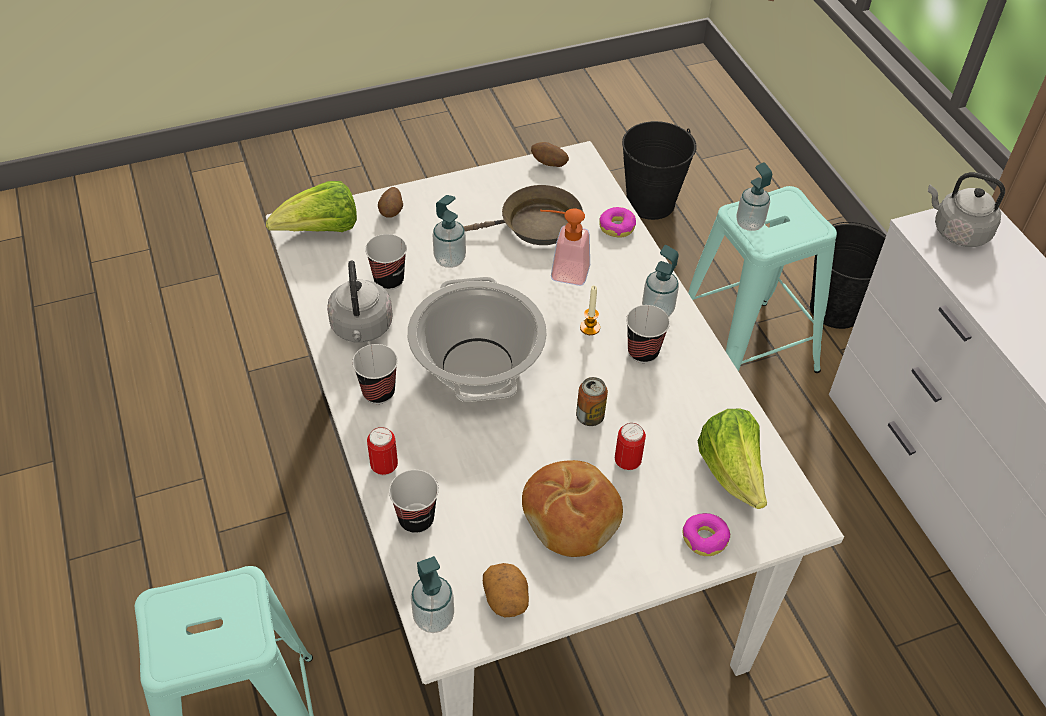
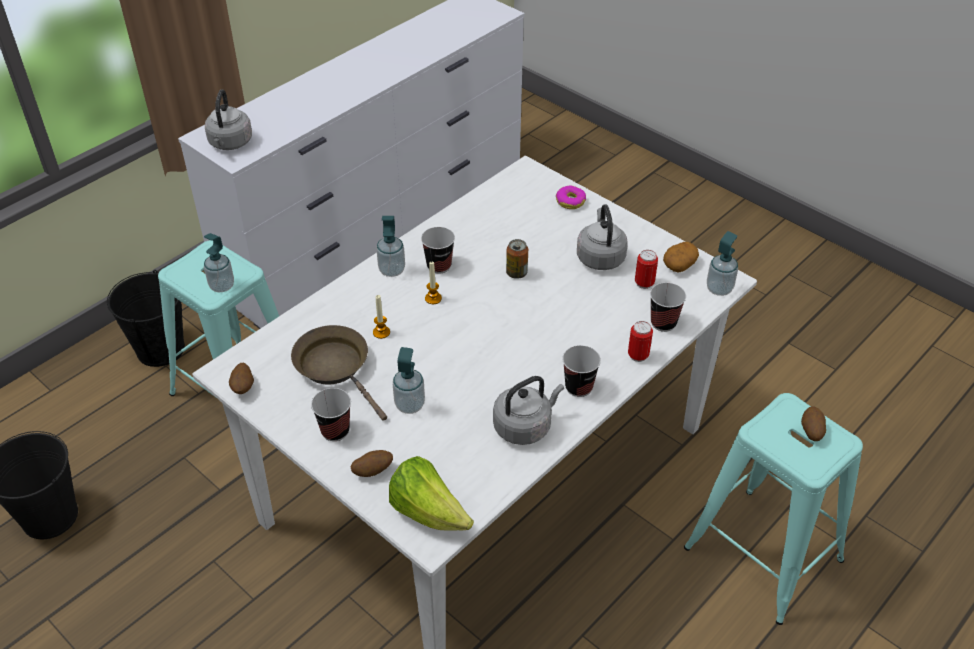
camera: 115 degrees left, 5 degrees down
cup [365,234,407,290] -> cup moved to [311,388,351,441]
cooking pot [407,277,547,402] -> none
bread [522,460,623,557] -> grey kettle [577,204,628,270]
soap dispenser [540,208,590,286] -> candle [373,295,390,339]
donut [599,207,636,238] -> none
can [615,423,646,471] -> can moved to [635,250,658,289]
lettuce [698,409,767,509] -> none
none -> potato [801,406,826,441]

